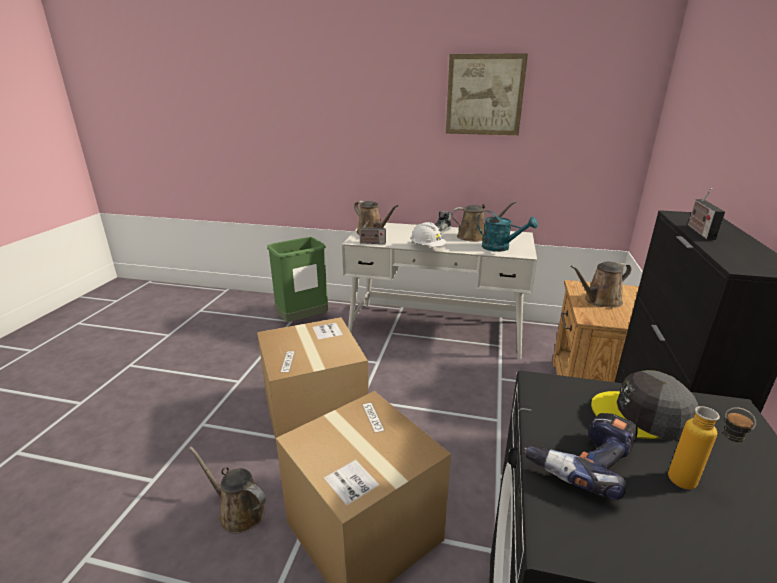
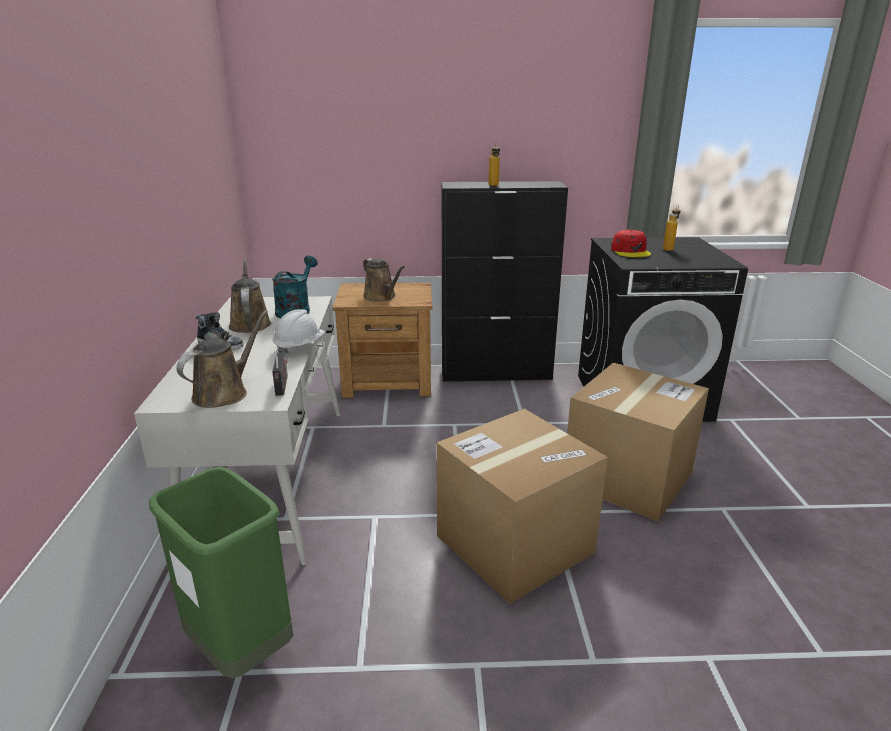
camera: 105 degrees left, 0 degrees up
brown watering can [189,446,266,533] -> none
picture [446,53,528,135] -> none
power drill [524,413,638,500] -> none
grey cap [591,370,698,440] -> red cap [611,230,651,257]
radio [688,188,725,240] -> bottle [489,143,500,186]

